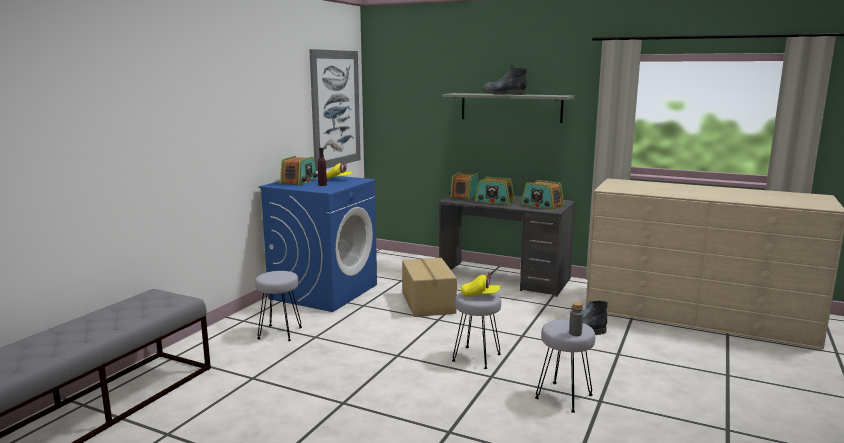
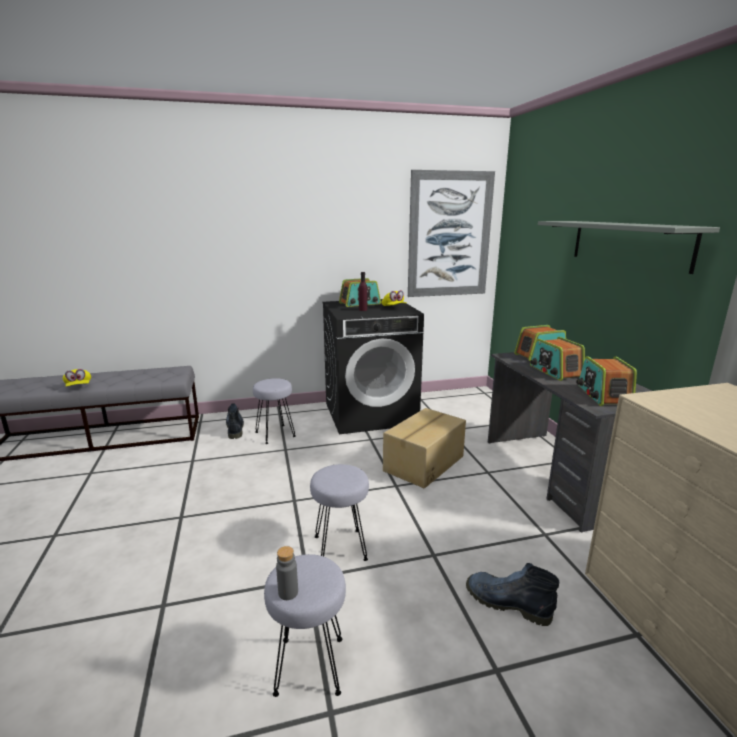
camera: 50 degrees right, 5 degrees up
blue washing machine [259,176,377,312] -> black washing machine [323,299,424,434]
yellow cap [461,273,501,297] -> yellow cap moved to [63,369,91,387]
boot [482,65,527,95] -> boot moved to [226,403,244,439]

